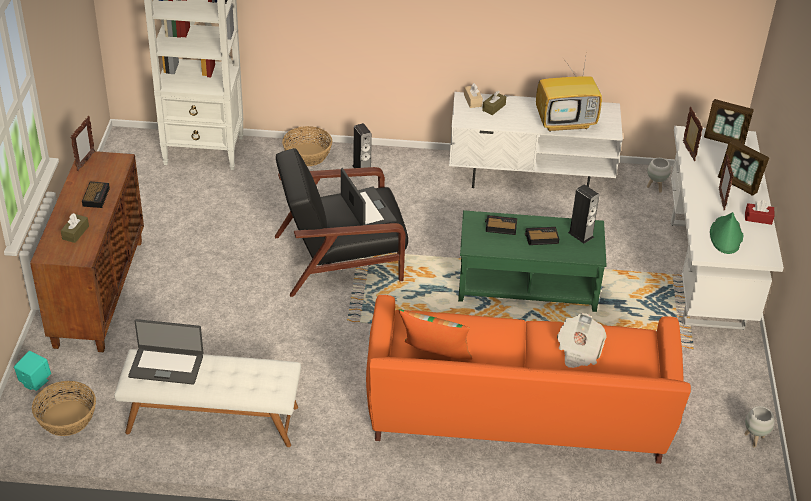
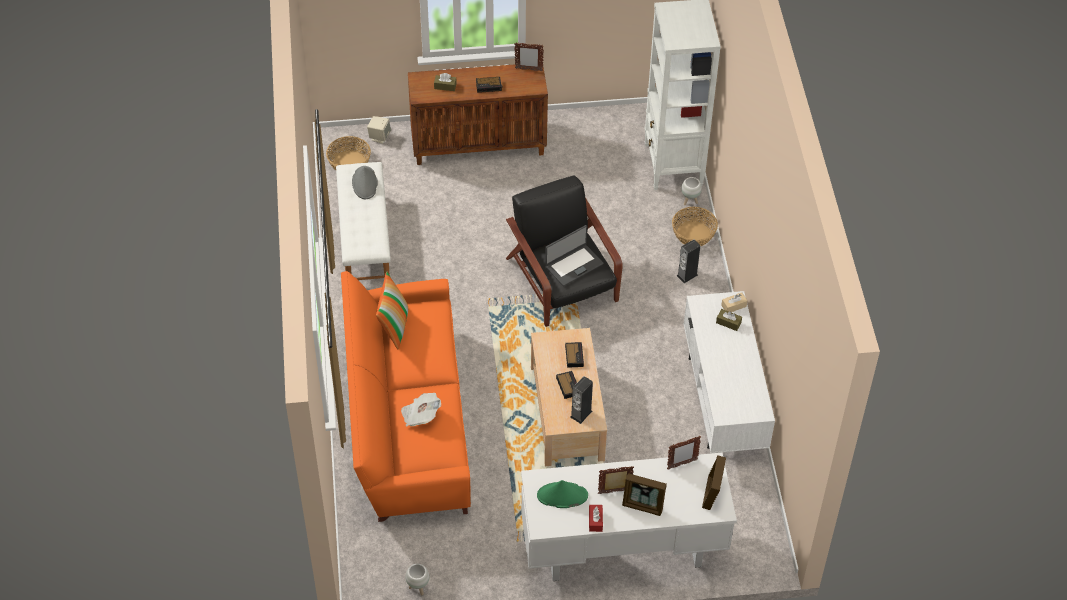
camera: 80 degrees right, 10 degrees up
turquoise speaker [14,351,51,391] -> beige speaker [367,116,391,144]
laptop [128,319,203,385] -> grey hat [352,166,378,199]
green coffee table [458,210,606,312] -> beige coffee table [531,328,607,466]
television [536,51,602,132] -> none
white planter [647,158,671,193] -> white planter moved to [681,177,702,205]
picture frame [718,140,769,196] -> picture frame turned 105 degrees counterclockwise [622,473,667,516]

